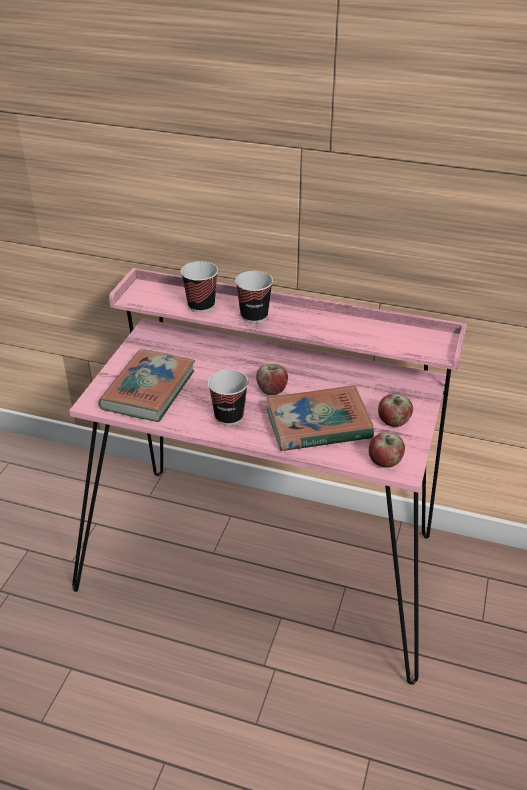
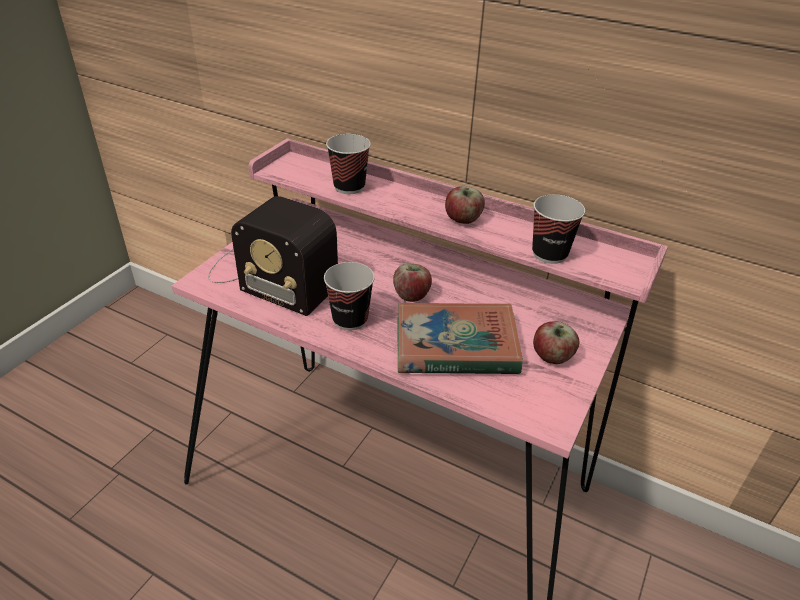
camera: 10 degrees right, 0 degrees up
book [98,349,195,422] -> radio [208,196,338,316]
cup [235,271,273,323] -> cup moved to [532,195,585,264]
apple [369,432,405,468] -> apple moved to [445,186,485,224]

